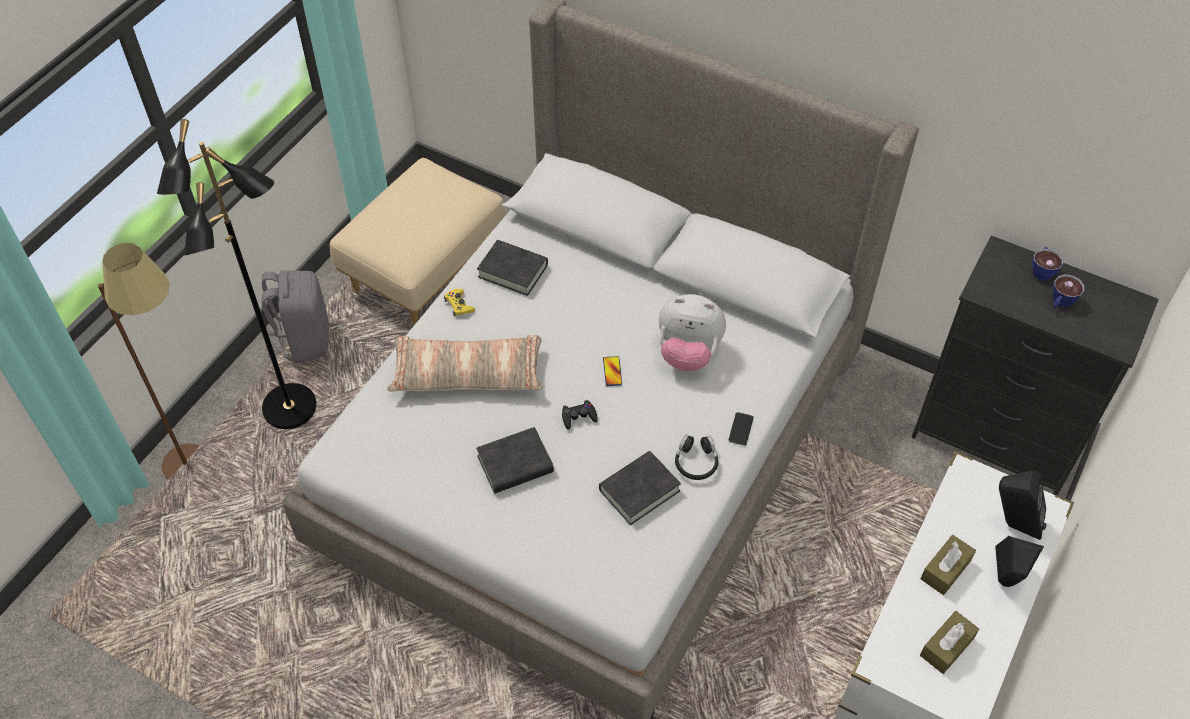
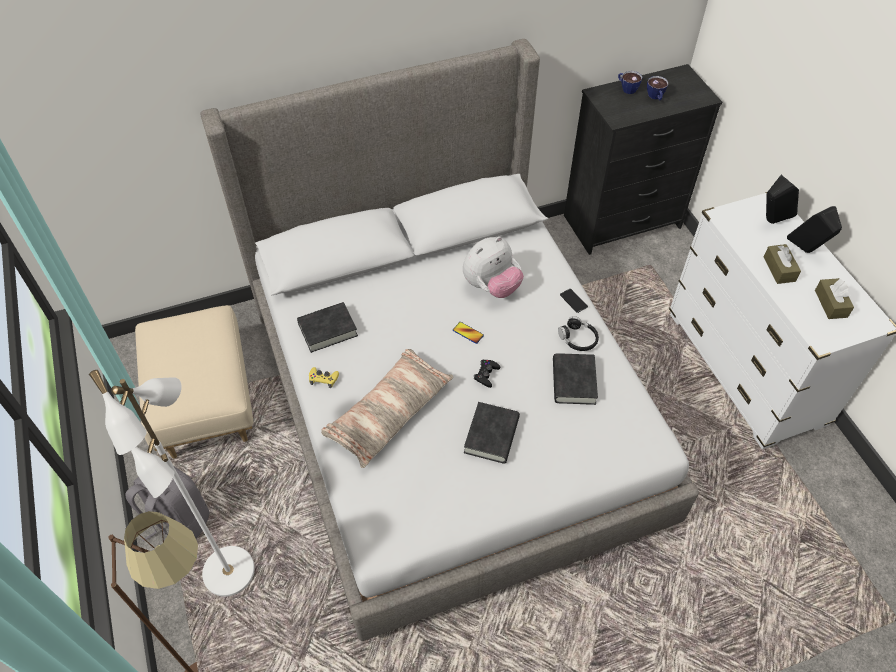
camera: 50 degrees left, 0 degrees up
black floor lamp [157,119,317,429] -> white floor lamp [89,370,255,597]

